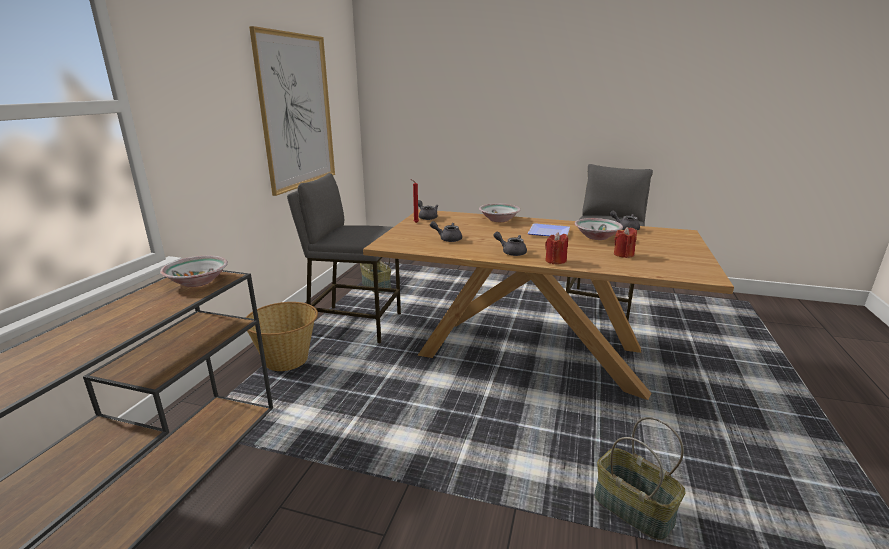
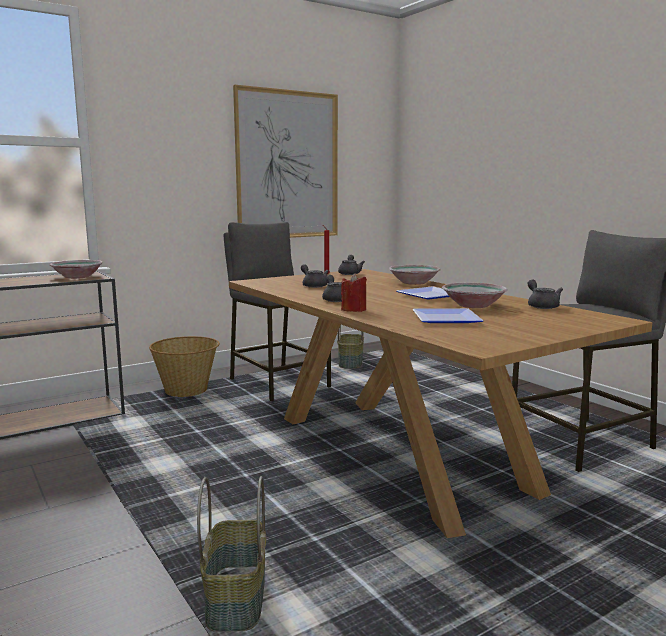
camera: 40 degrees right, 10 degrees down
red candle [614,227,637,258] -> plate [412,308,483,323]

